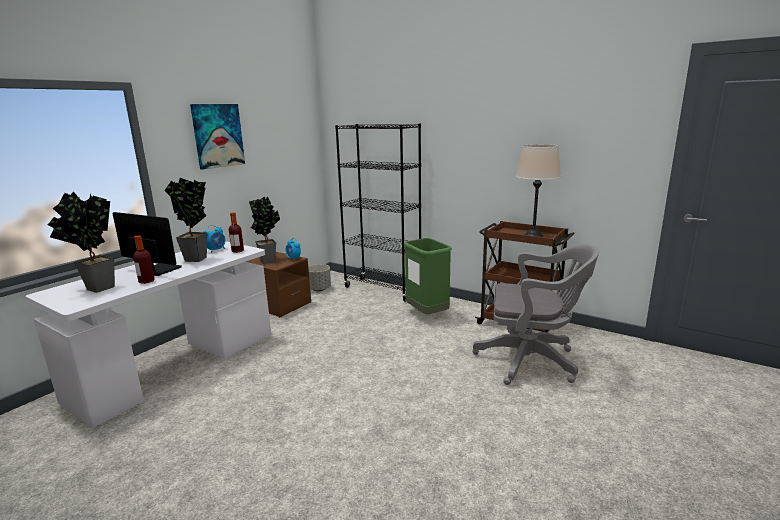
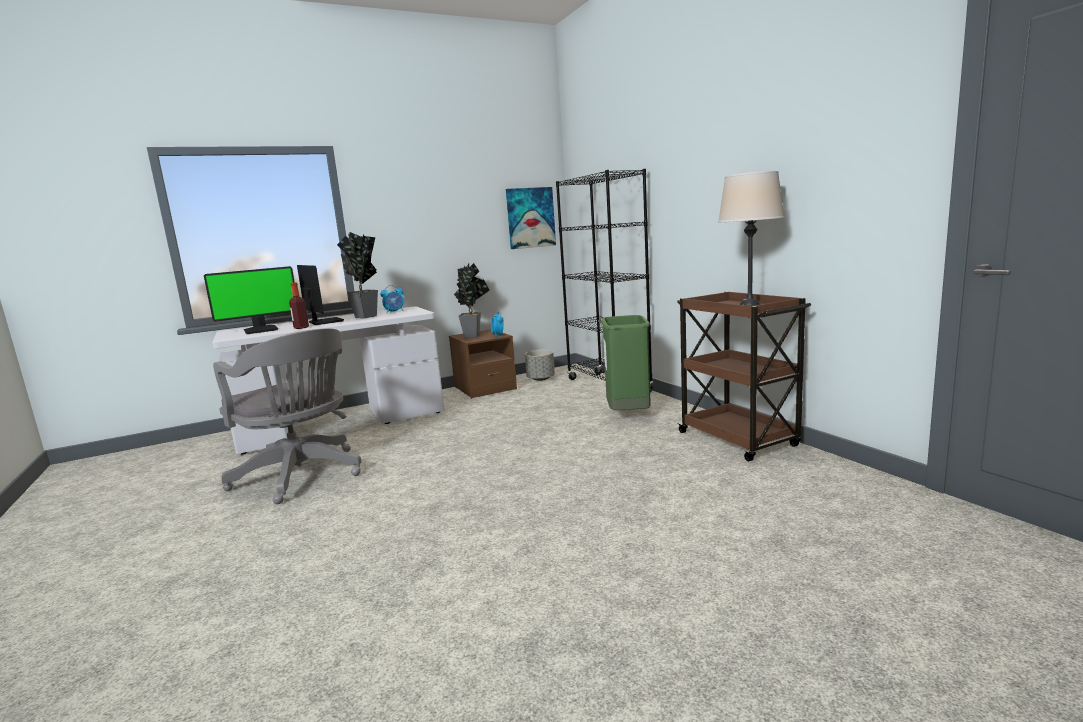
camera: 30 degrees right, 5 degrees down
potted plant [48,191,115,293] -> monitor [204,266,295,334]
picture [190,104,245,170] -> picture moved to [506,187,556,249]
bottle [229,212,244,253] -> none
grey office chair [473,244,599,385] -> grey office chair moved to [213,328,361,504]

